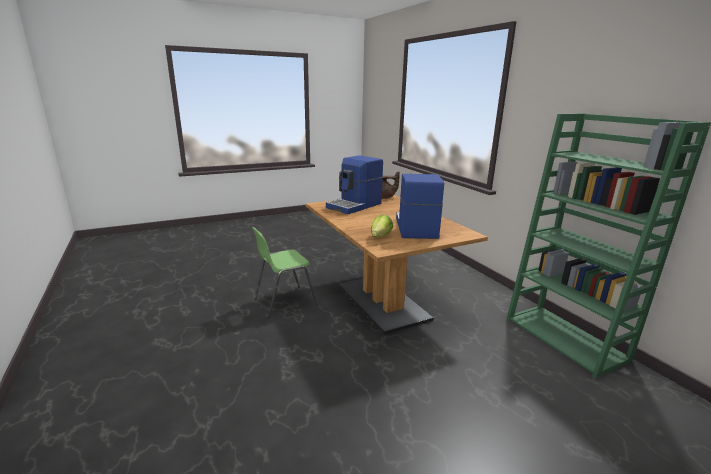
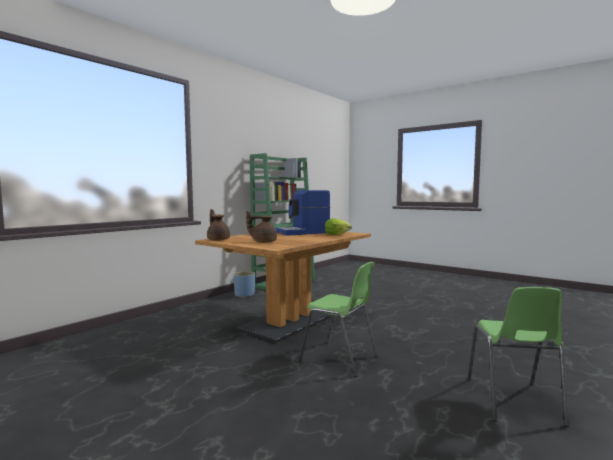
camera: 115 degrees left, 15 degrees down
coffee machine [326,156,383,214] -> brown teapot [246,210,277,243]
none -> blue planter [233,271,255,298]
none -> green chair [468,287,569,427]

